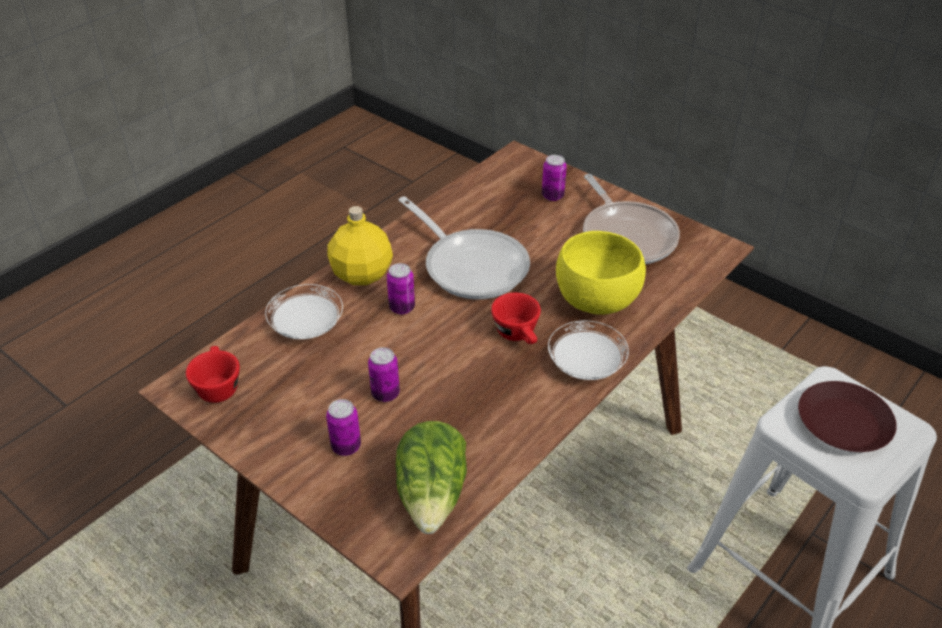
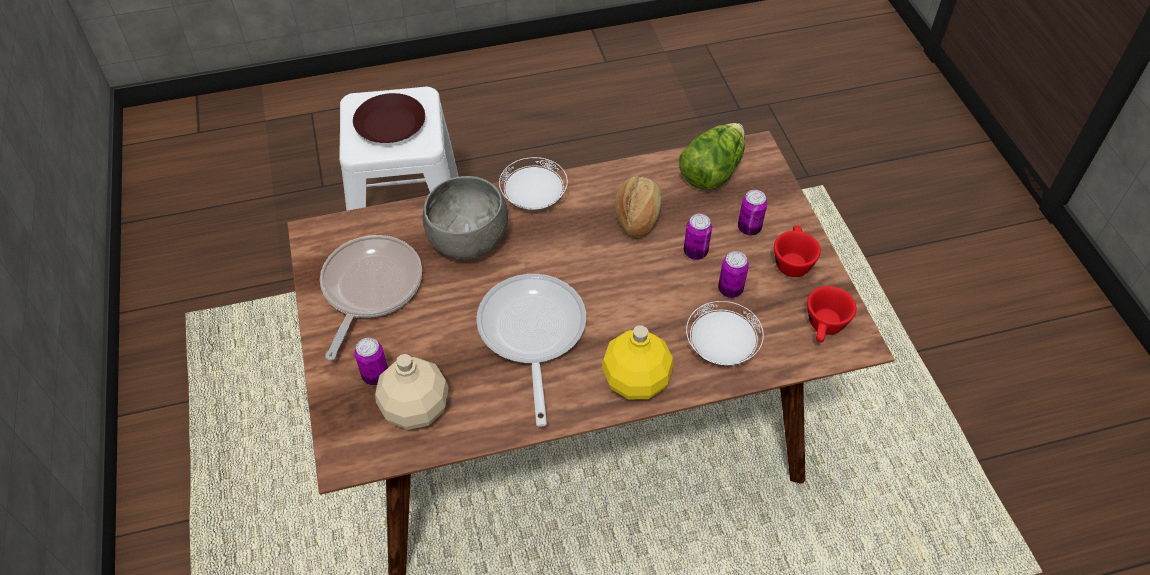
camera: 145 degrees left, 10 degrees up
can [387,263,415,314] -> can moved to [718,251,749,298]
red cup [491,293,541,344] -> red cup moved to [774,225,821,277]
yellow bowl [556,231,646,315] -> grey bowl [422,176,508,259]
none -> beige bottle [375,354,449,430]
none -> bread [615,176,662,238]

